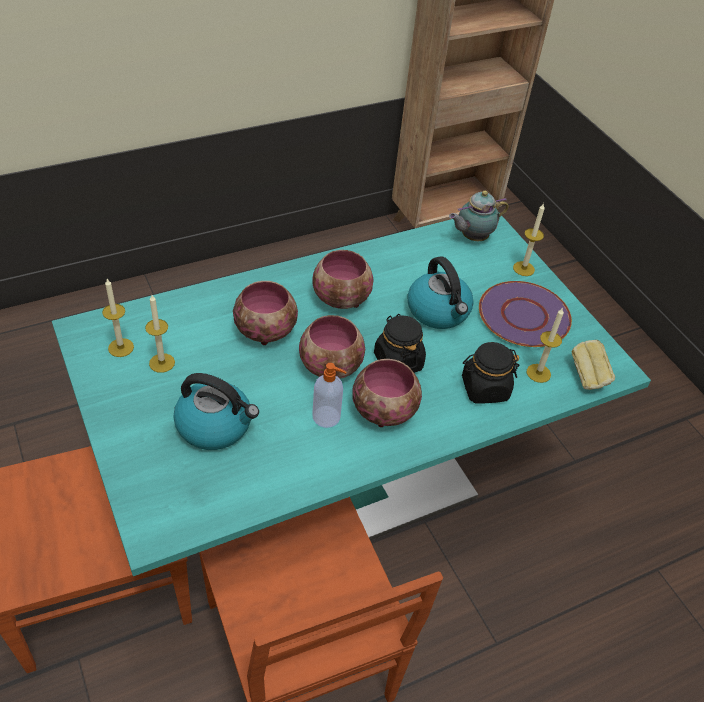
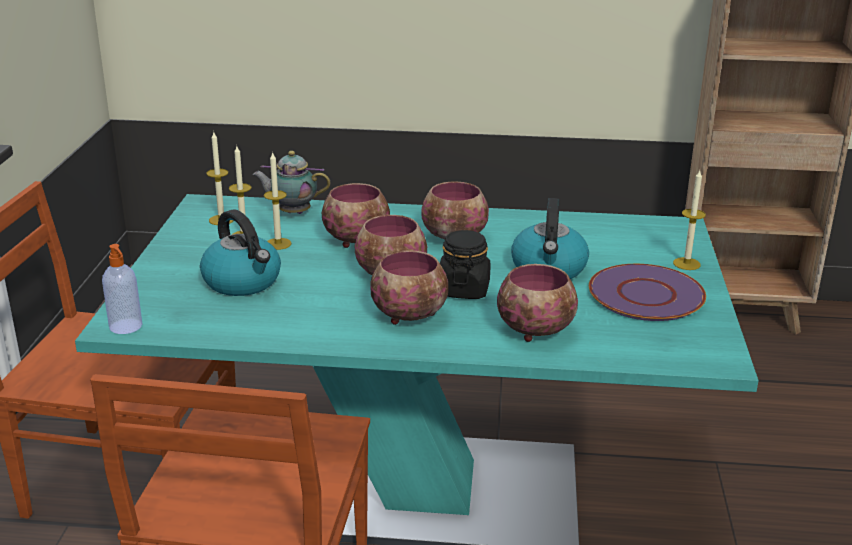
camera: 35 degrees right, 20 degrees down
soap dispenser [312,363,347,428] -> soap dispenser moved to [102,244,142,334]
teapot [449,191,509,241] -> teapot moved to [252,151,331,214]
black jar [462,342,520,404] -> bowl [497,264,578,342]
candle [527,307,564,383] -> candle moved to [264,151,291,250]
bread [572,340,615,390] -> none

